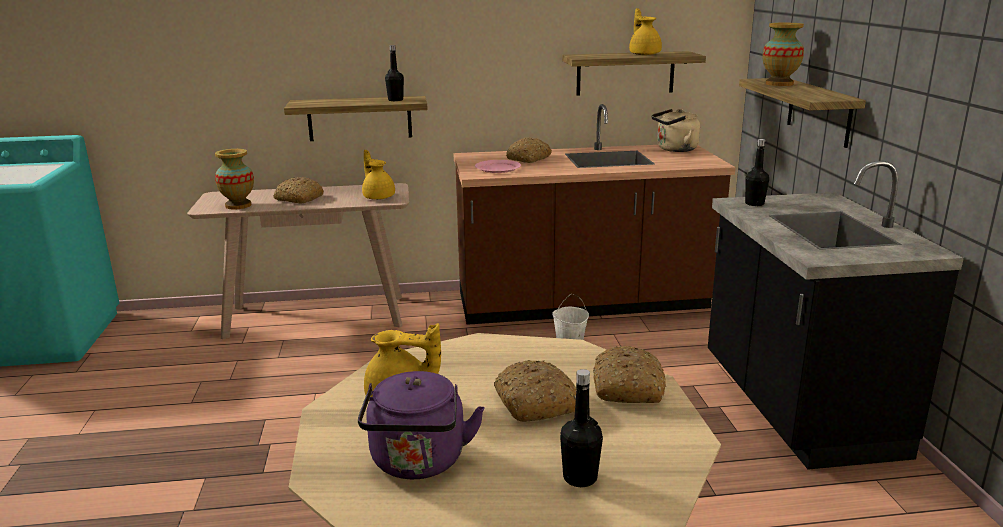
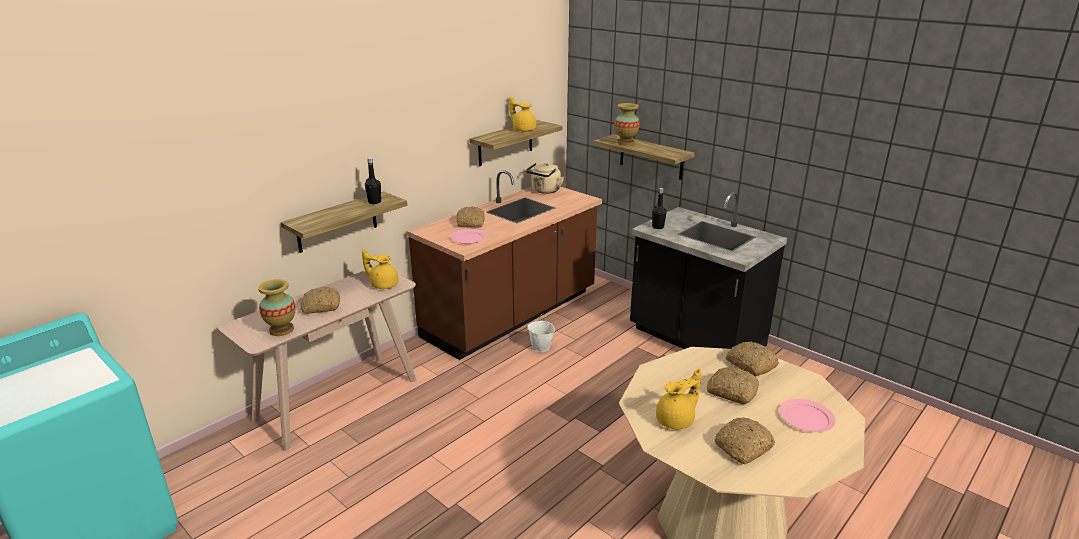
camera: 40 degrees left, 5 degrees up
purple kettle [358,371,485,479] -> bread [715,417,775,464]
black bottle [560,369,603,487] -> pink plate [780,399,836,432]

